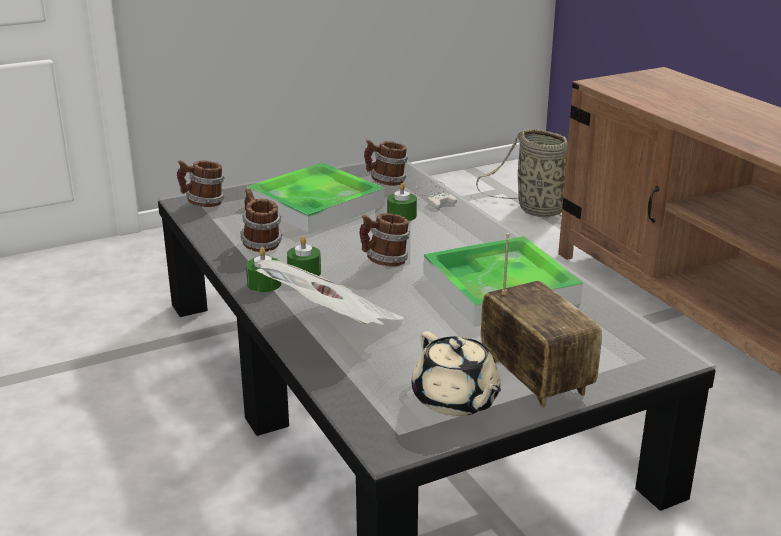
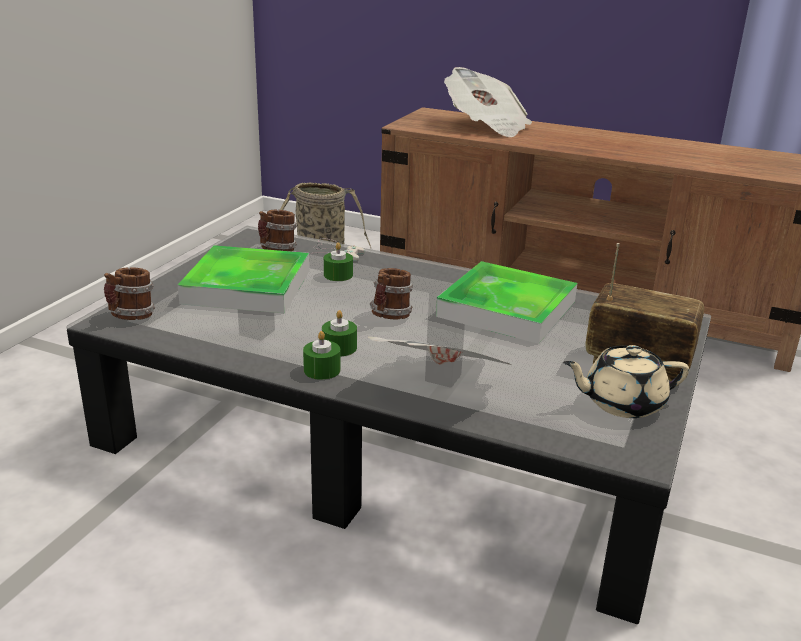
camera: 40 degrees left, 0 degrees up
mug [240,188,282,252] -> none
beige teapot [412,331,501,416] -> beige teapot turned 150 degrees clockwise [563,345,689,418]
none -> newspaper [444,67,532,137]

